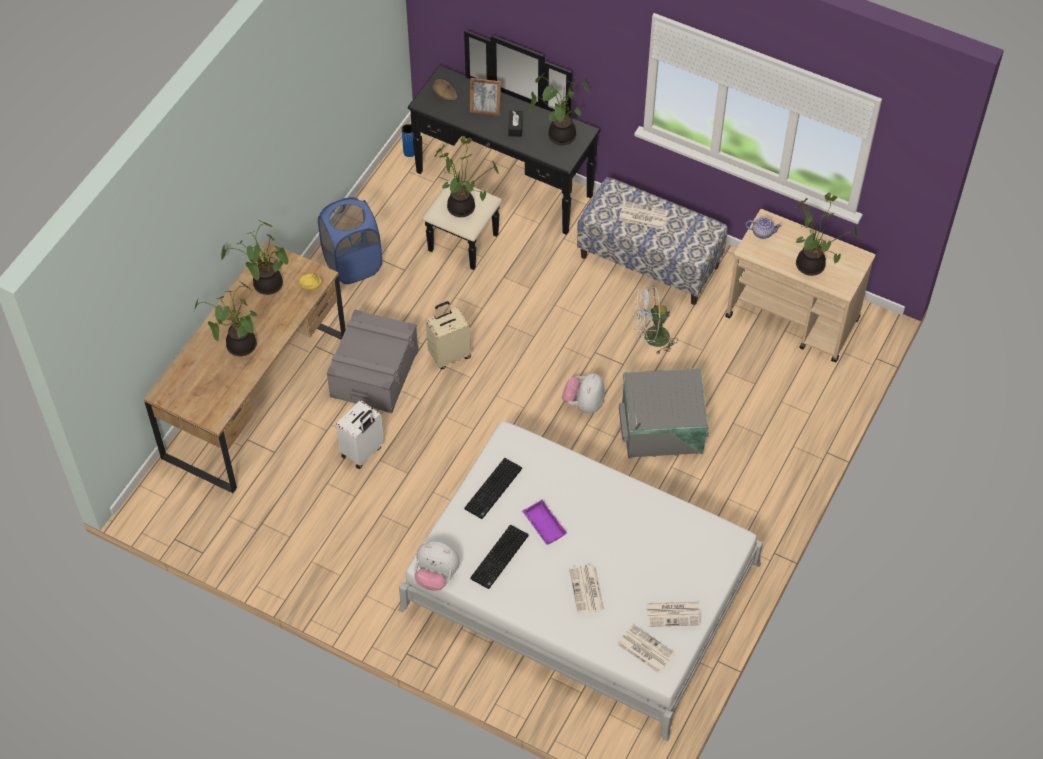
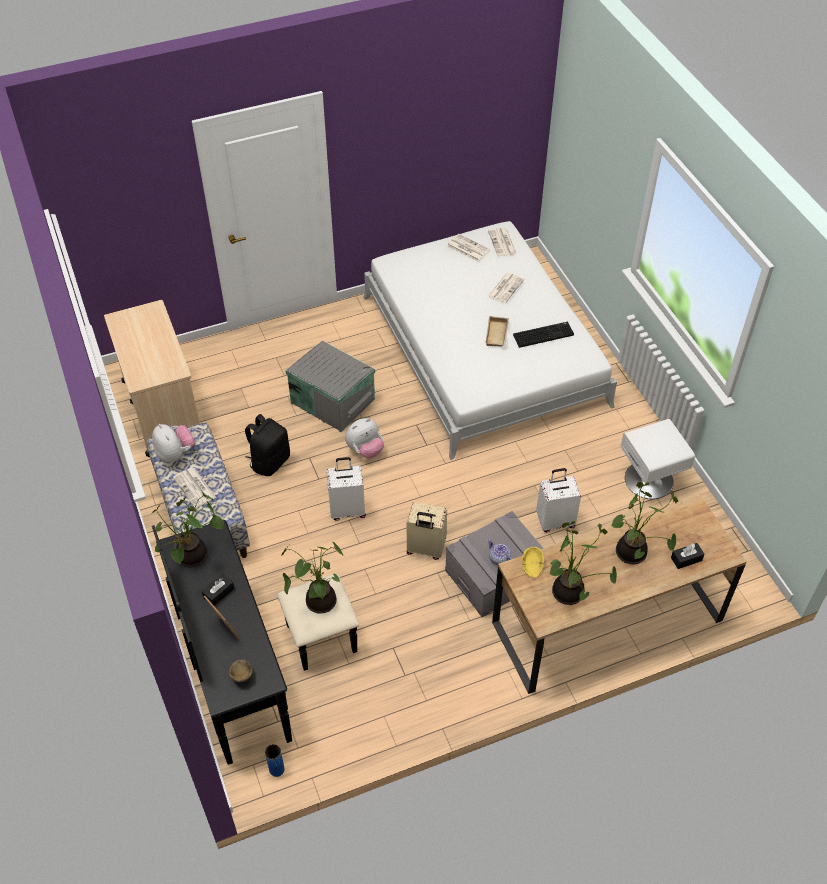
camera: 140 degrees left, 5 degrees down
blue laundry basket [318,197,382,284] -> none
plush toy [414,541,460,591] -> plush toy moved to [152,424,195,462]
keyboard [464,458,522,519] -> none
purple tray [522,500,567,545] -> beige tray [486,316,509,347]
white fan [634,285,678,354] -> black backpack [245,414,290,476]
teapot [746,217,782,239] -> teapot moved to [488,539,512,566]
potted plant [794,193,858,276] -> none
none -> white suitcase [326,457,366,521]
none -> white nightstand [621,419,695,499]
none -> black tissue box [671,543,705,569]

